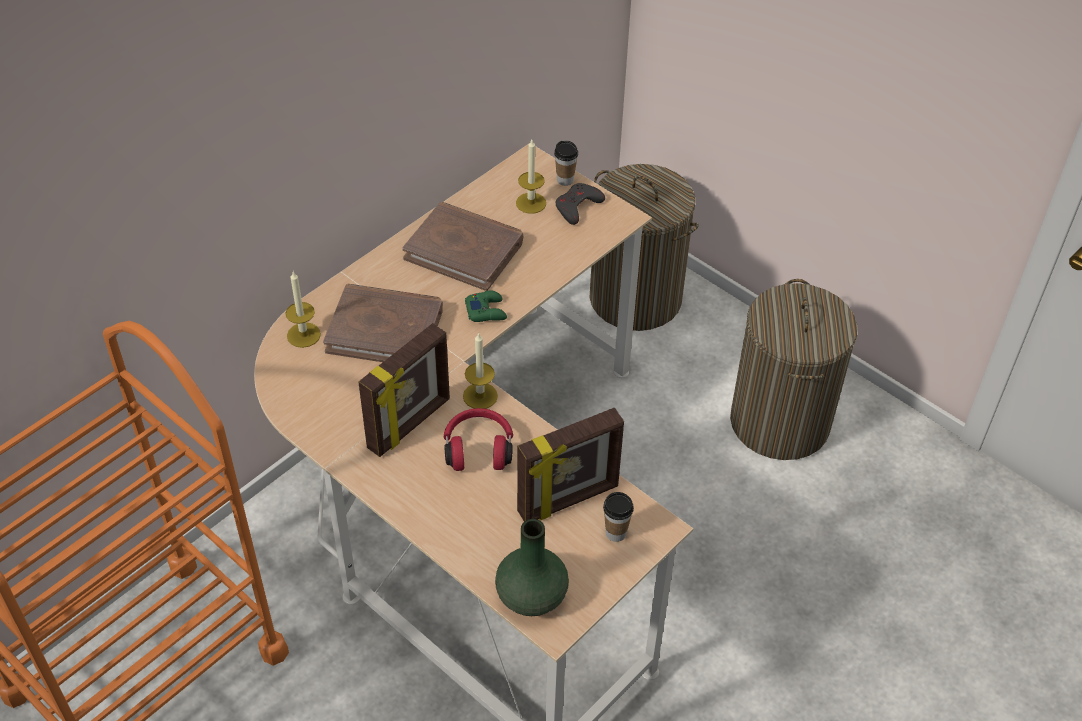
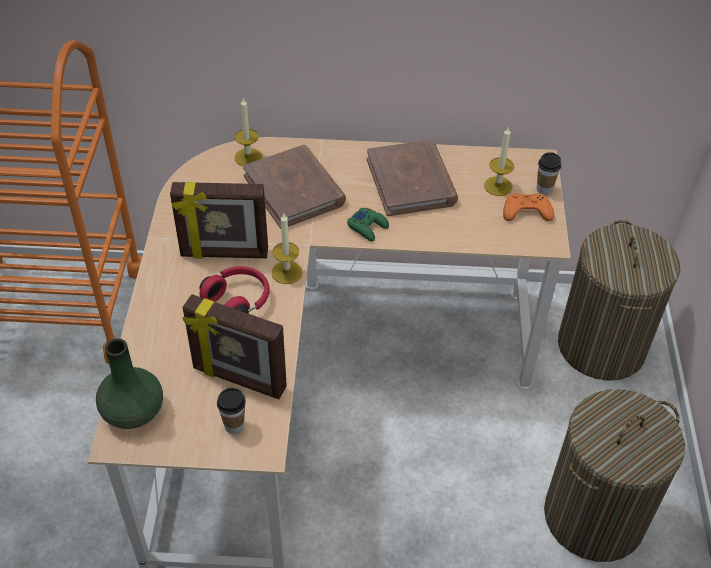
camera: 50 degrees right, 0 degrees up
grey game controller [555,183,605,225] -> orange game controller [503,193,554,221]

